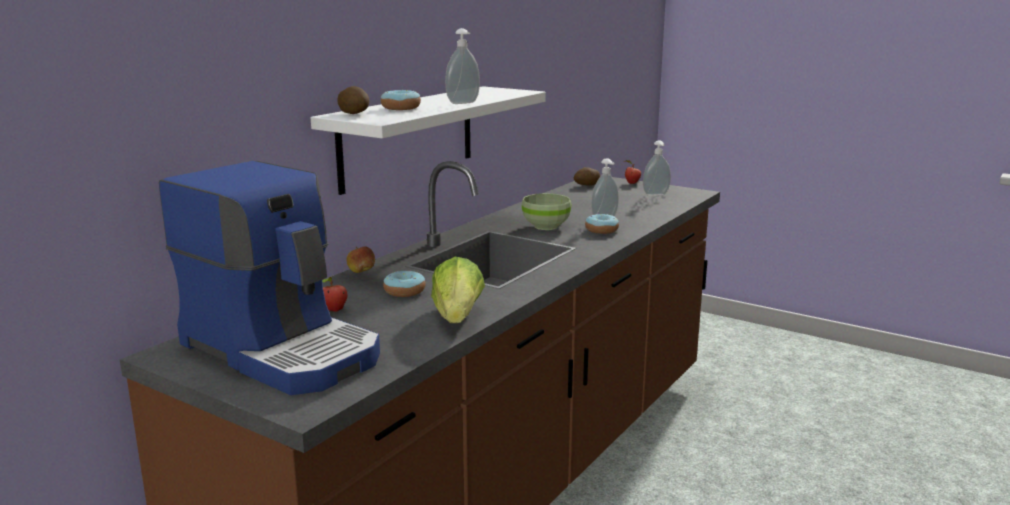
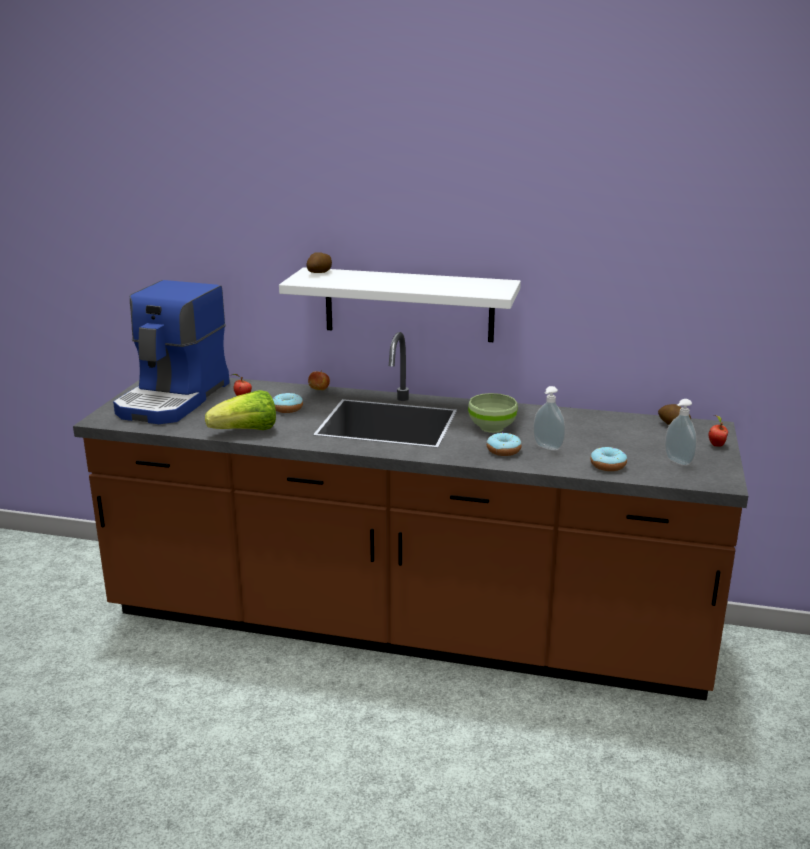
camera: 70 degrees right, 5 degrees up
donut [381,90,421,110] -> donut moved to [590,447,627,471]
soap dispenser [445,28,480,104] -> none

